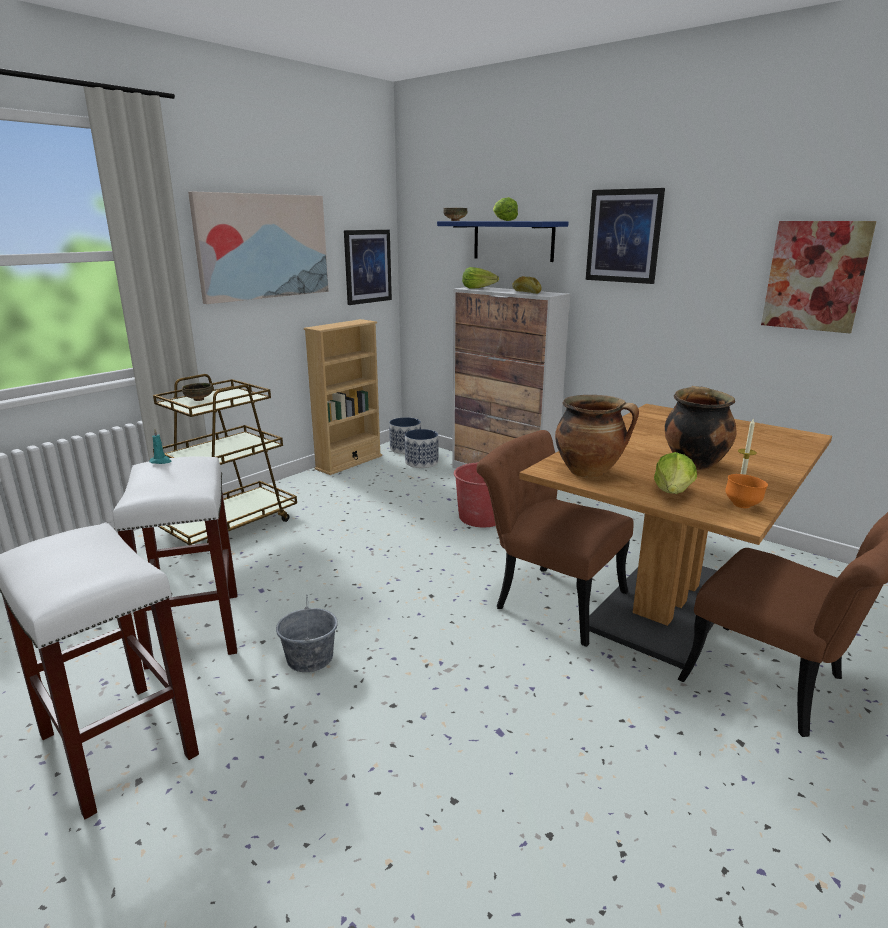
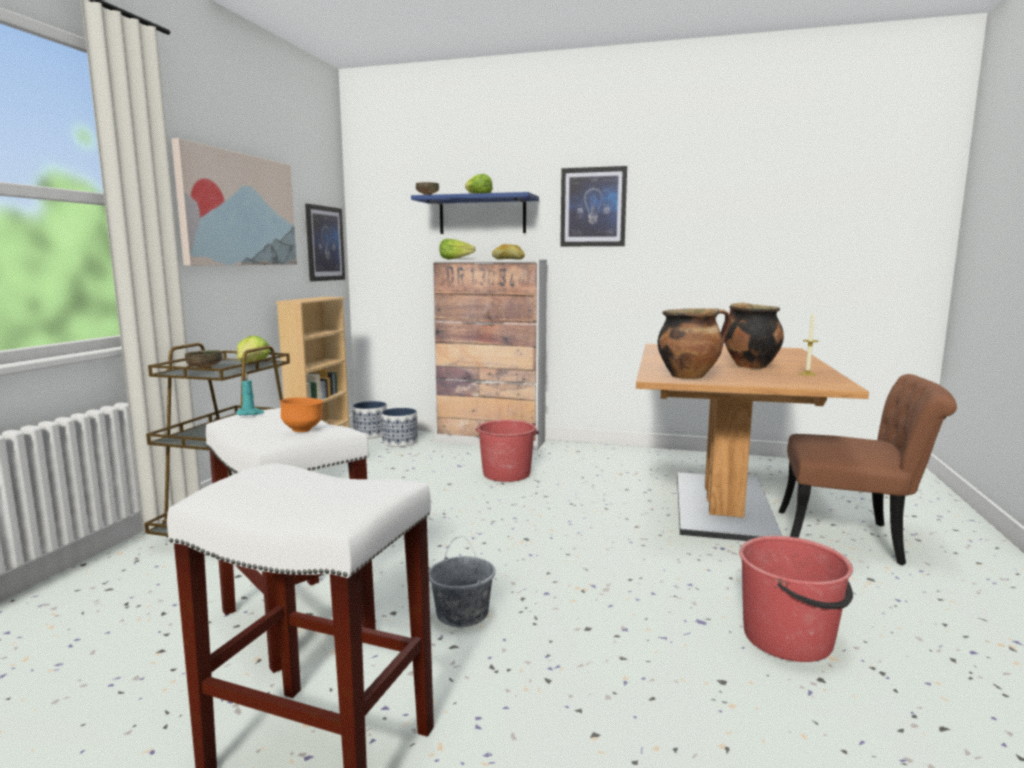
camera: 25 degrees left, 10 degrees down
brown chair [476,430,634,647] -> none
lettuce [654,452,697,494] -> lettuce moved to [237,335,271,363]
orange bowl [725,474,768,508] -> orange bowl moved to [280,397,323,432]
picture [761,221,876,333] -> none
none -> red bucket [739,536,853,662]

